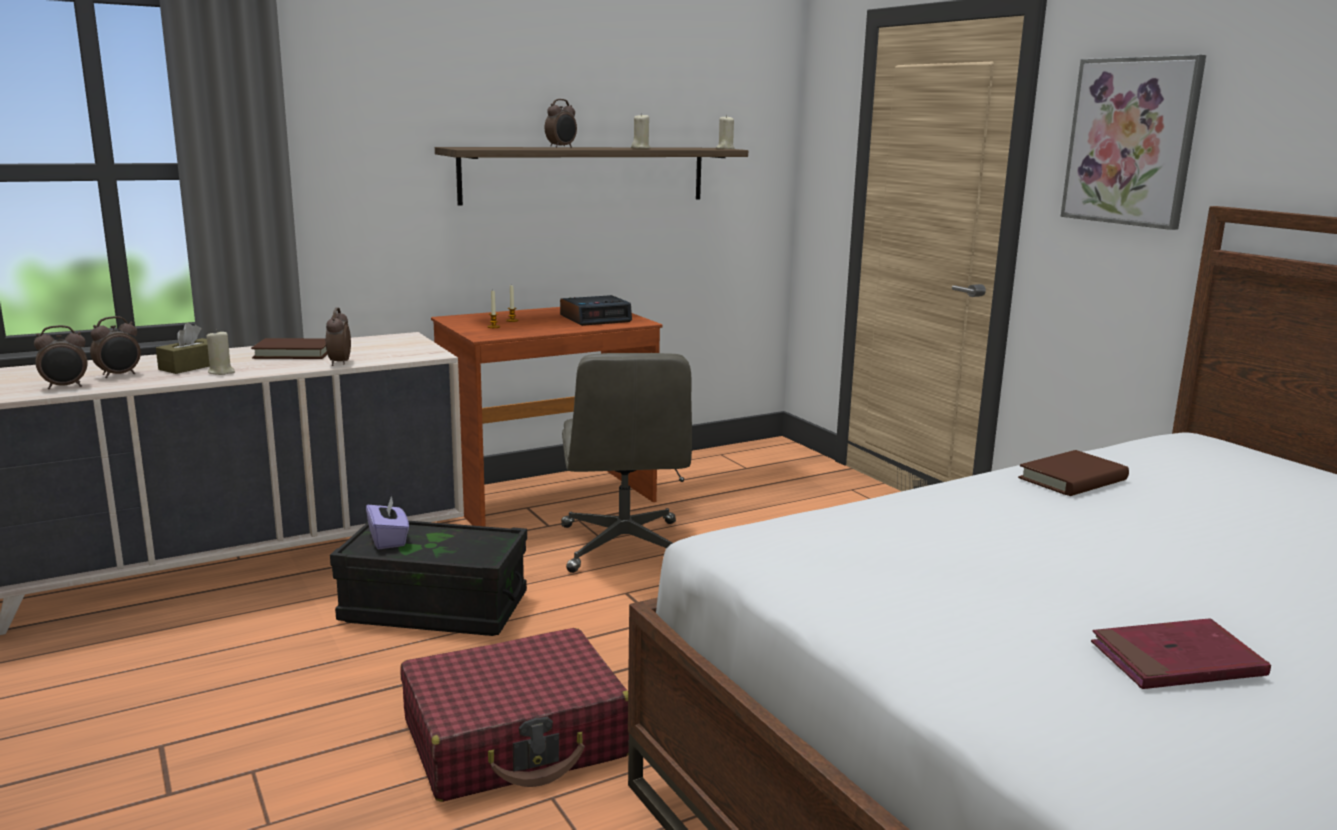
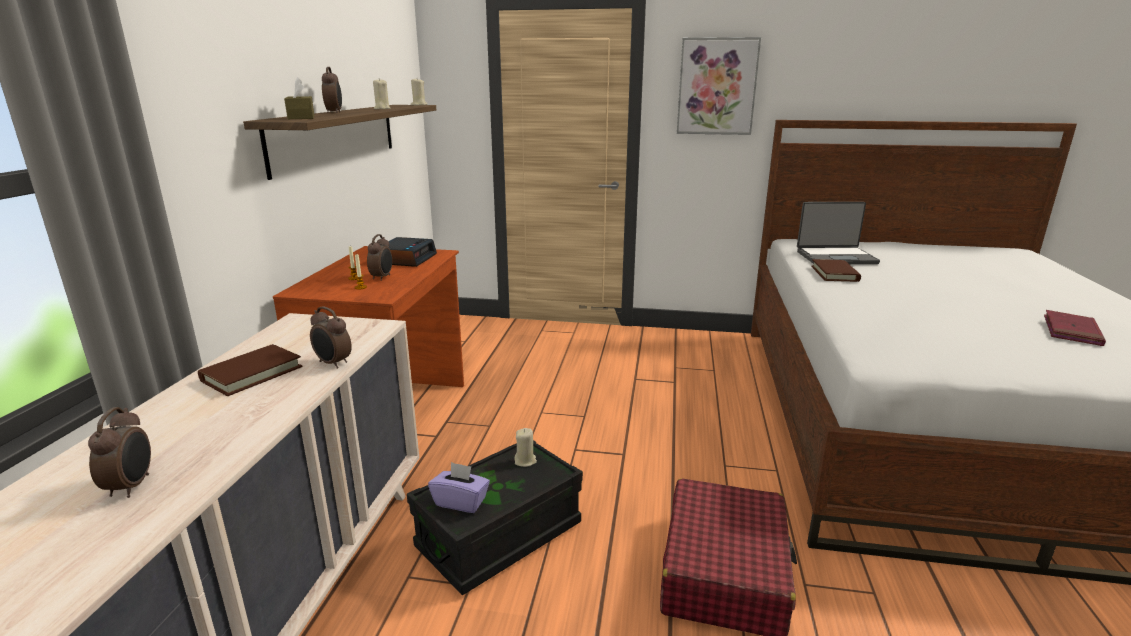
camera: 50 degrees left, 5 degrees up
alarm clock [34,325,88,389] -> alarm clock moved to [367,234,392,281]
brown tissue box [156,323,210,374] -> brown tissue box moved to [284,77,315,119]
beige candle [206,329,235,375] -> beige candle moved to [514,428,537,467]
grey office chair [561,353,692,573] -> none
none -> laptop [797,202,880,264]

